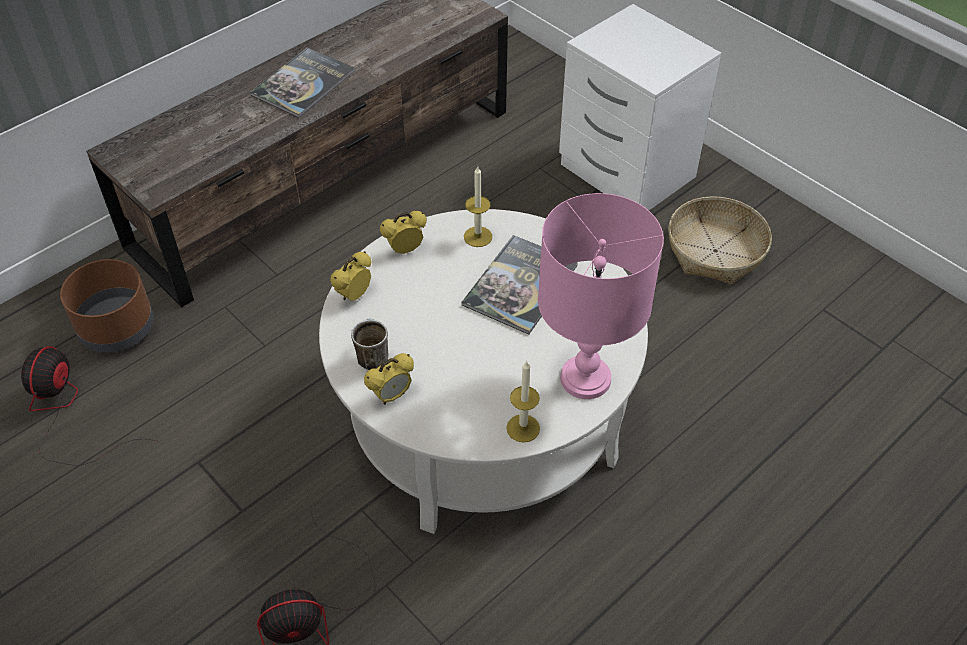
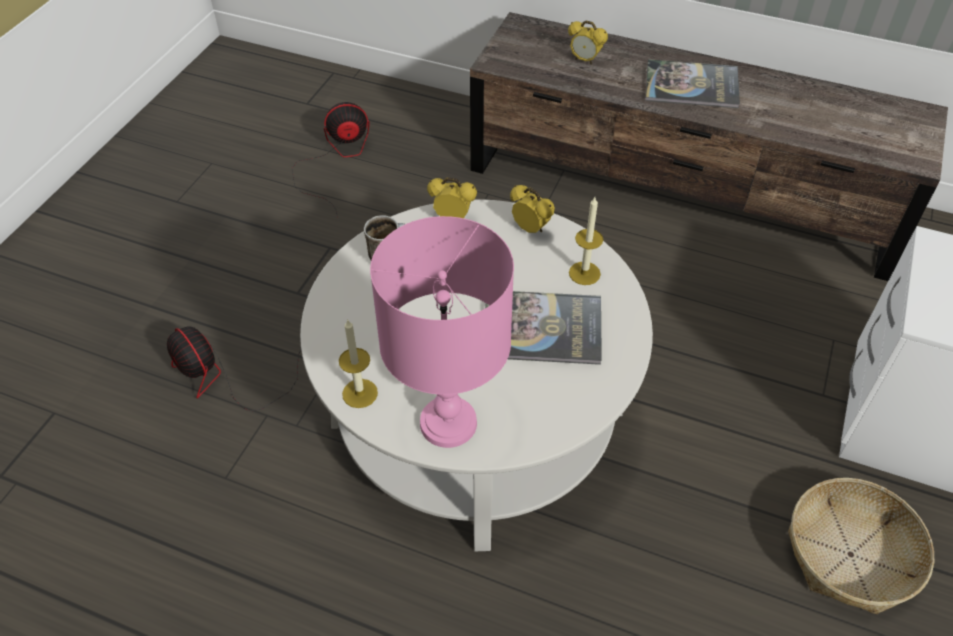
camera: 65 degrees right, 0 degrees up
brown planter [60,259,154,353] -> none
alarm clock [364,353,414,405] -> alarm clock moved to [568,21,608,65]

